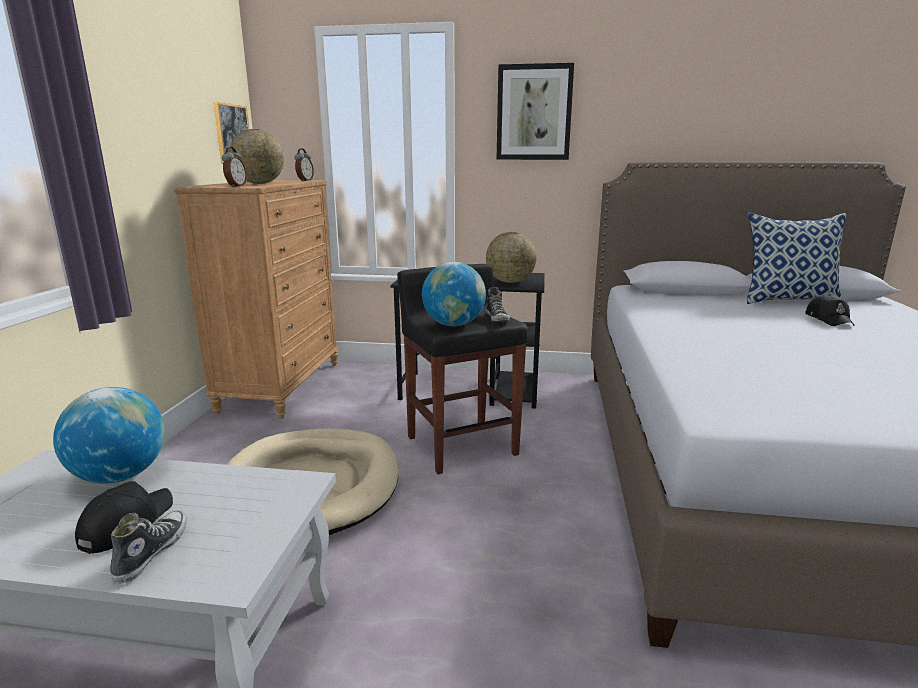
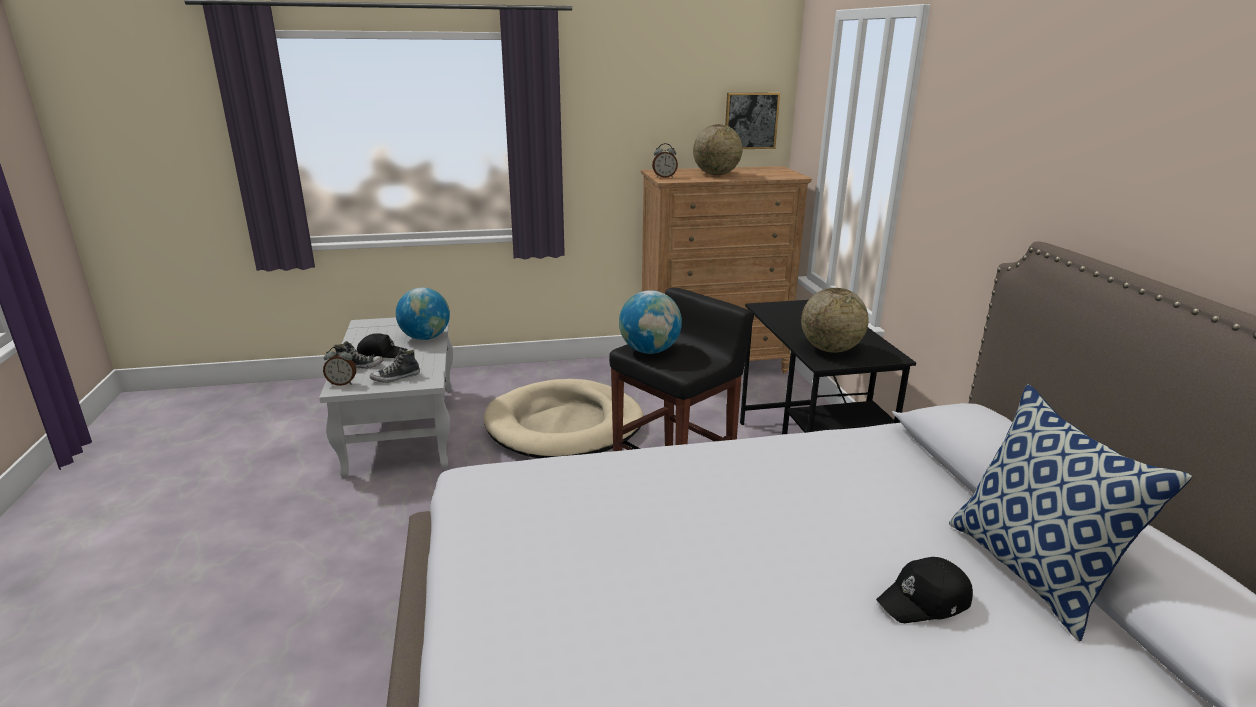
camera: 70 degrees right, 5 degrees up
alarm clock [294,148,314,181] -> alarm clock moved to [323,346,356,386]
shoe [486,287,510,322] -> shoe moved to [370,349,420,383]
picture [497,63,574,160] -> none

